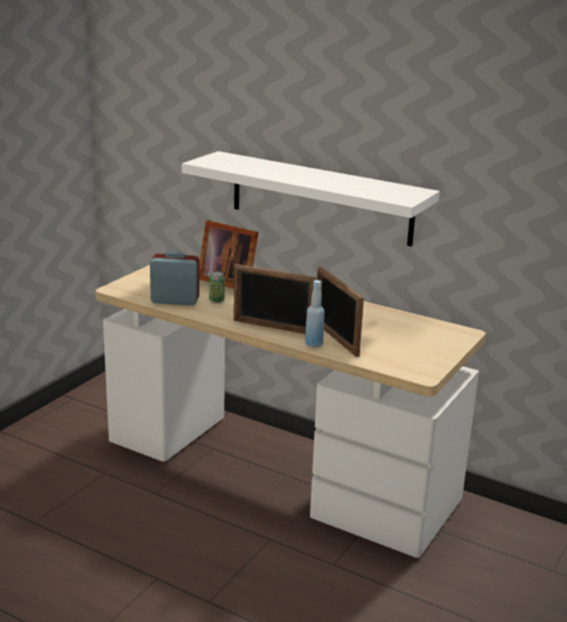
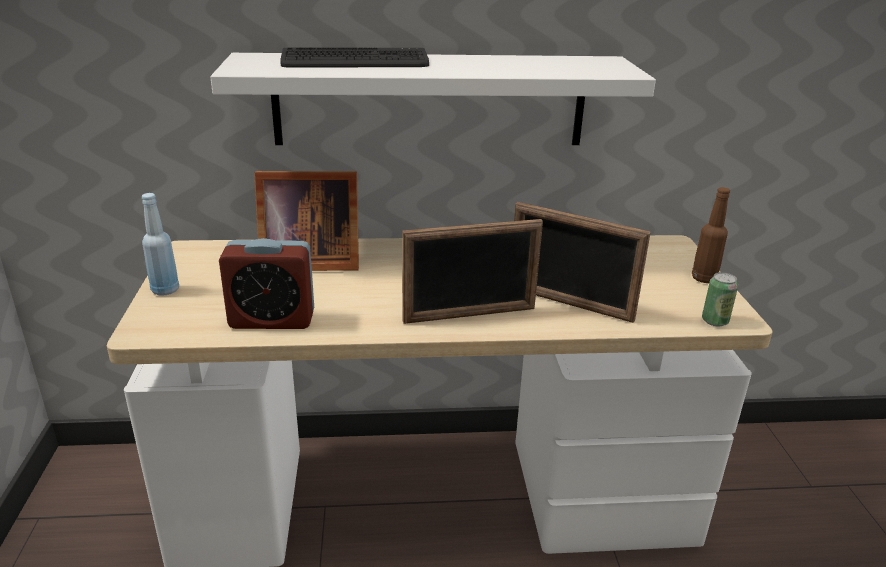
camera: 35 degrees left, 5 degrees up
alarm clock [150,250,199,305] -> alarm clock turned 150 degrees counterclockwise [219,238,314,329]
can [209,271,225,303] -> can moved to [702,272,738,327]
blue bottle [305,280,325,347] -> blue bottle moved to [142,193,179,295]
none -> keyboard [280,47,429,68]
none -> brown bottle [692,187,730,283]

